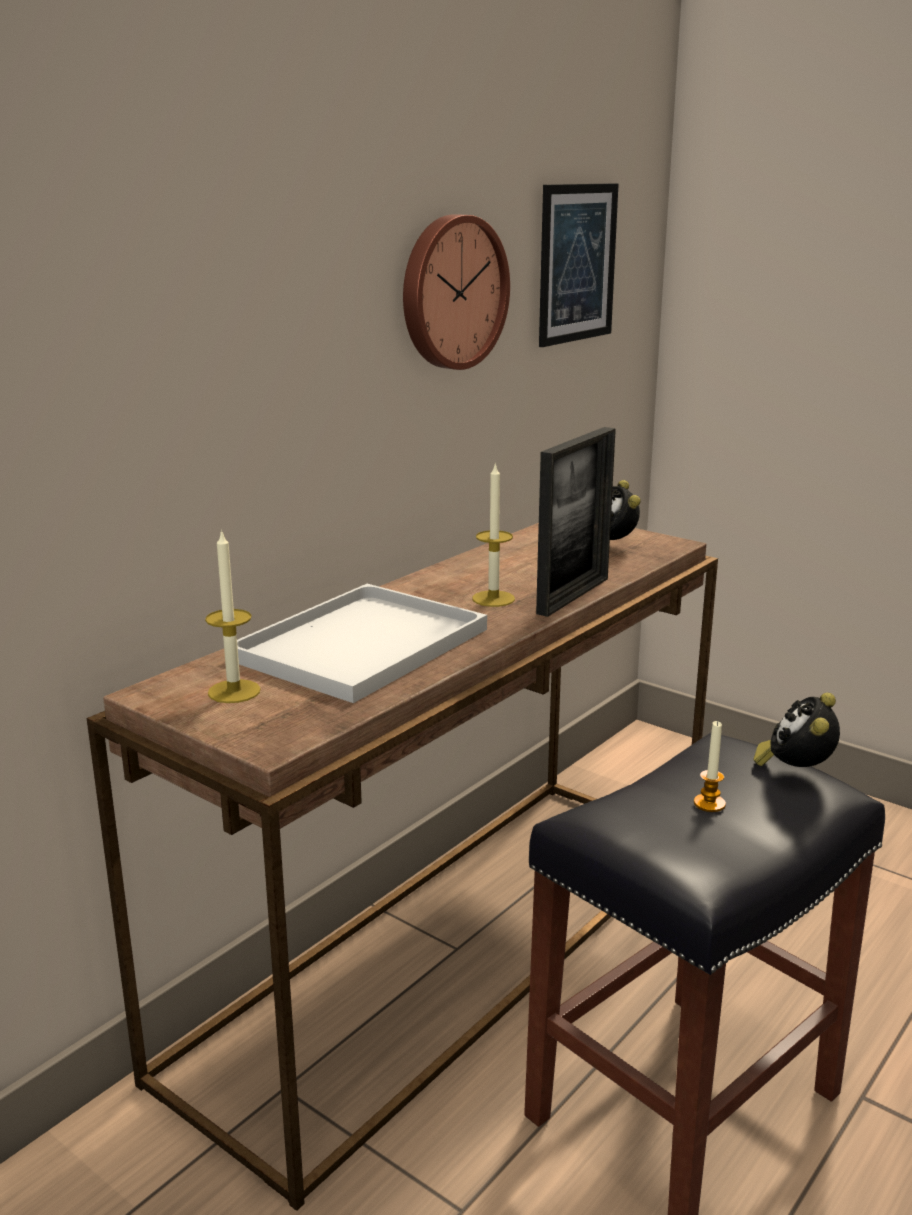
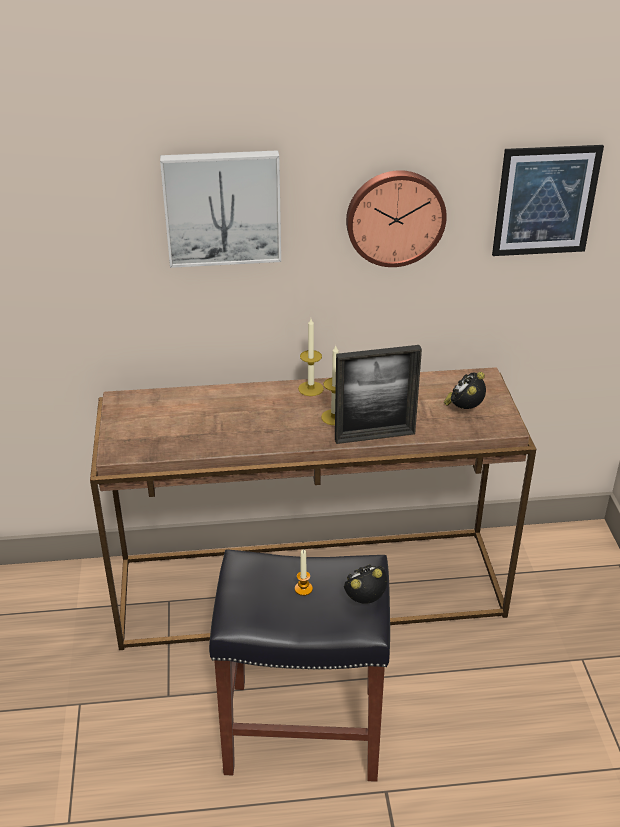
camera: 45 degrees right, 15 degrees up
candle [205,529,261,703] -> candle moved to [298,319,324,396]
white tray [237,584,487,703] -> none
none -> picture [160,150,281,268]

